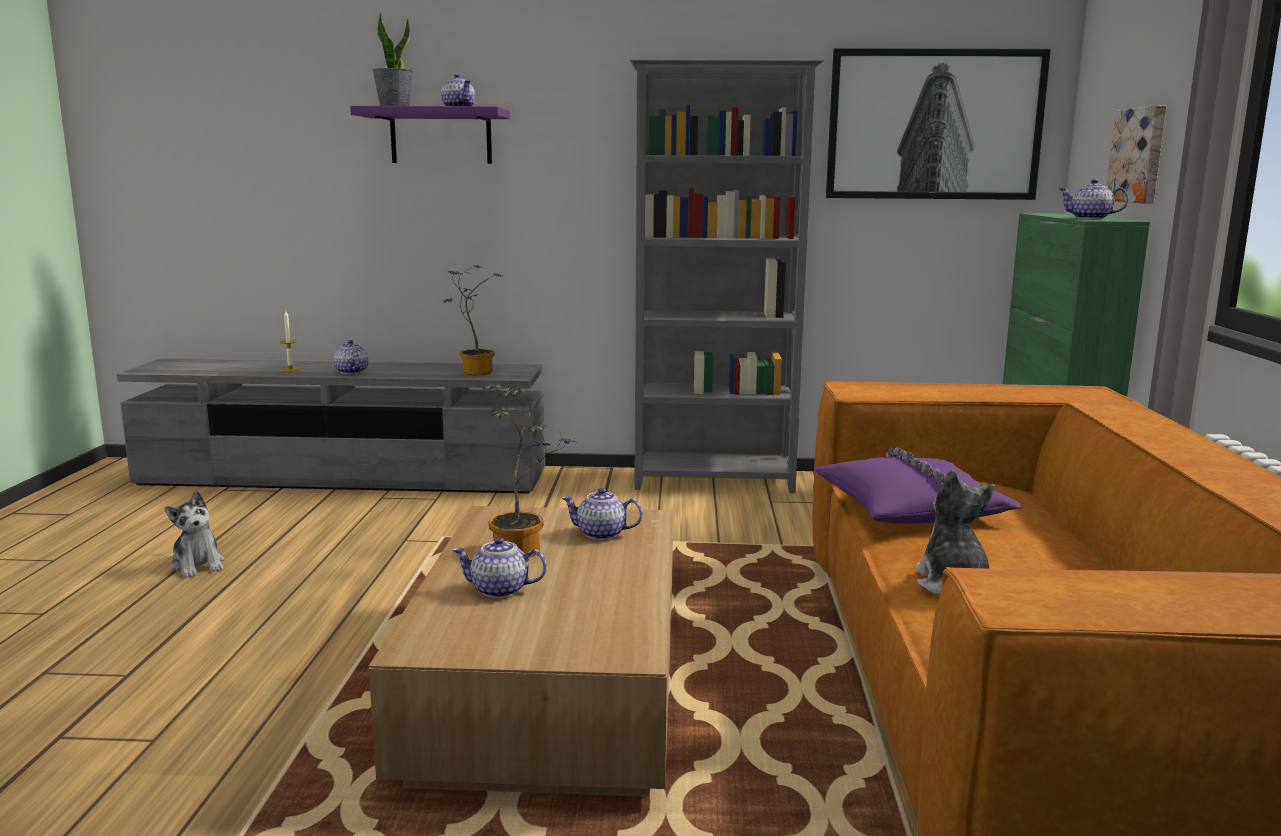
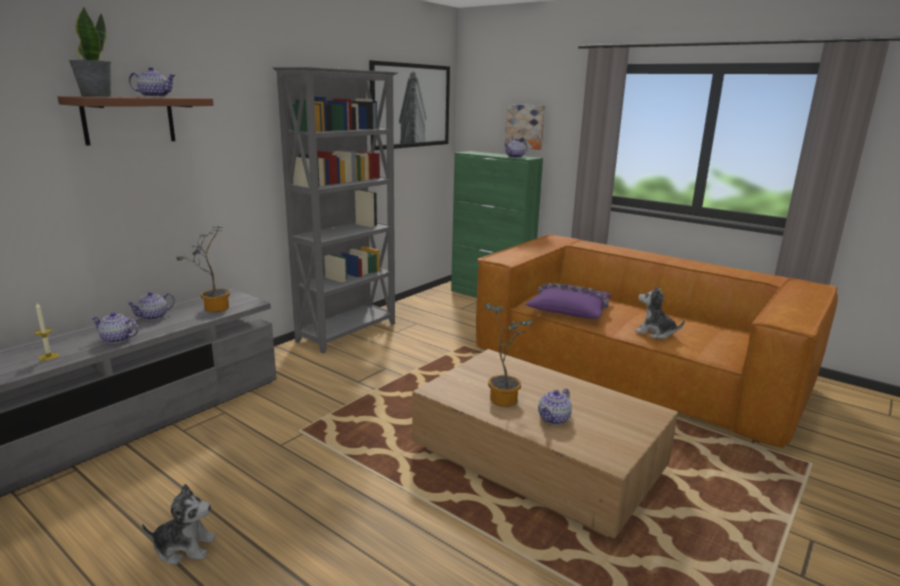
camera: 55 degrees left, 5 degrees up
purple shelf [350,106,510,164] -> brown shelf [57,96,214,146]
teapot [562,488,643,540] -> teapot moved to [127,292,175,320]

